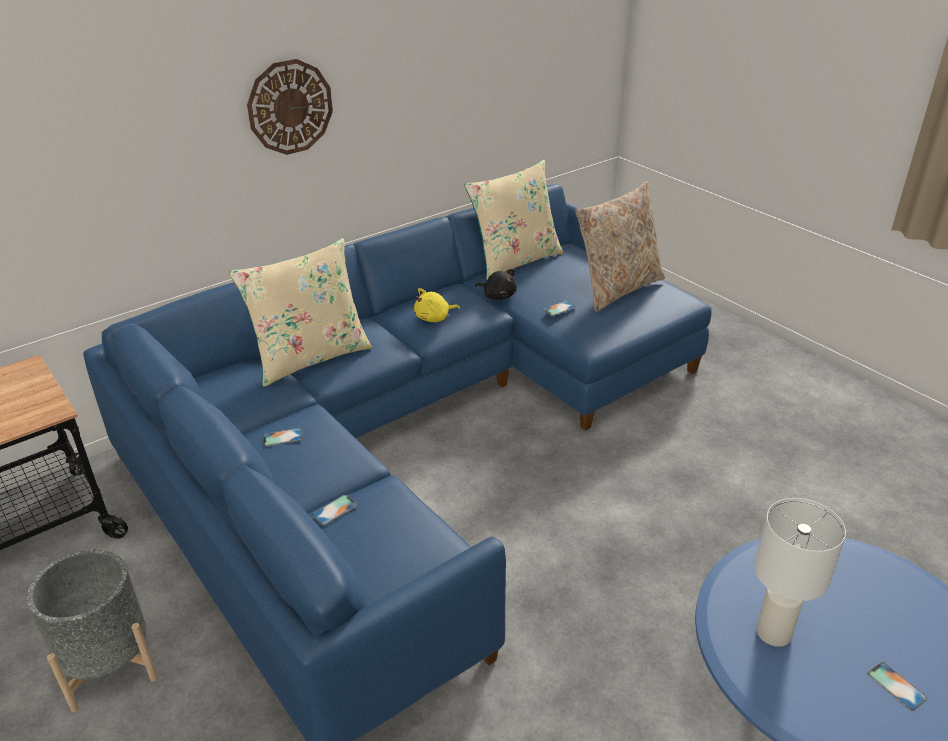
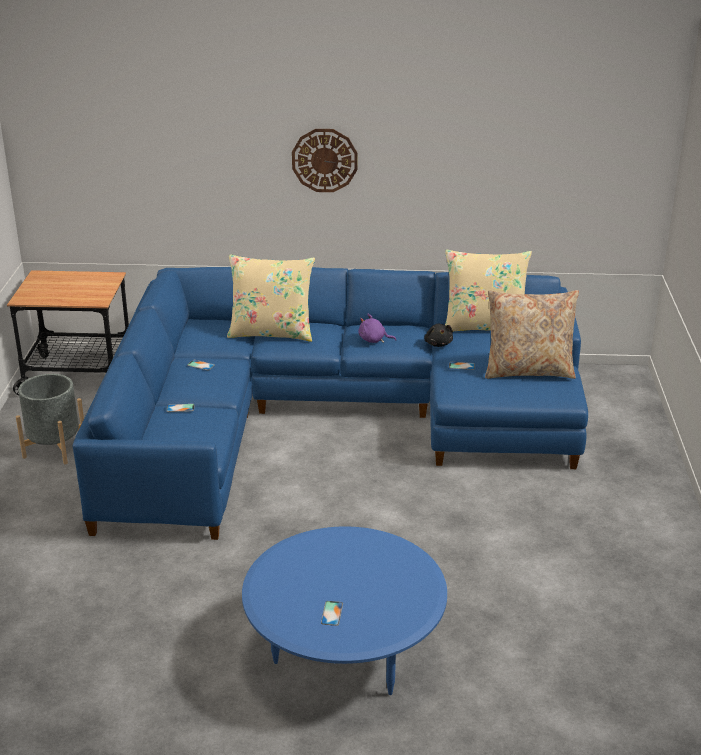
camera: 40 degrees right, 5 degrees down
yellow plush toy [414,288,460,322] -> purple plush toy [358,314,396,343]
white table lamp [754,498,846,647] -> none

